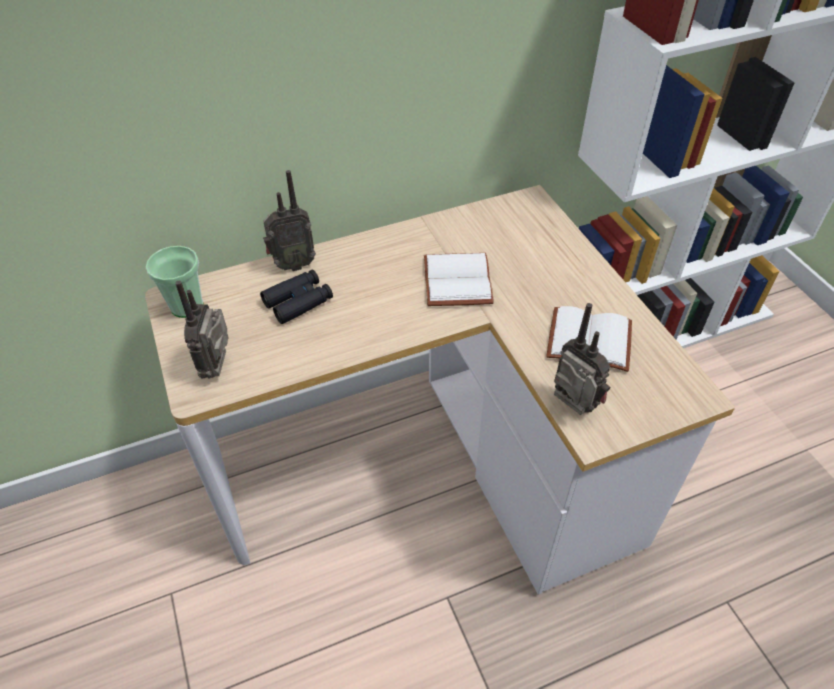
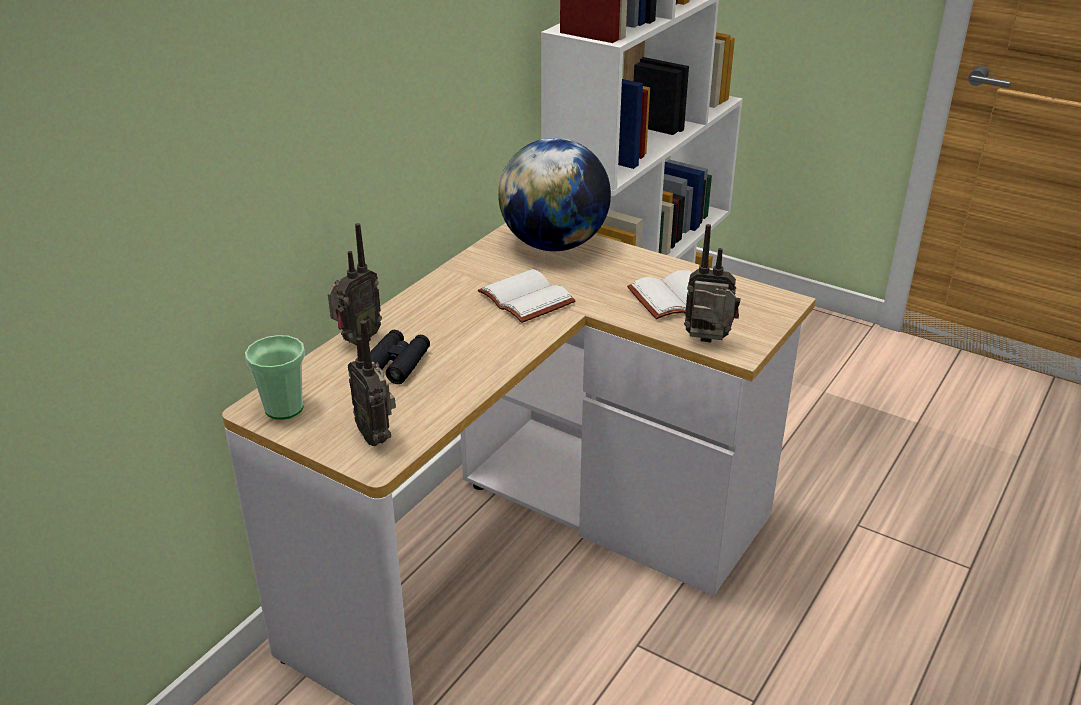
camera: 35 degrees left, 15 degrees down
none -> globe [498,138,611,251]

